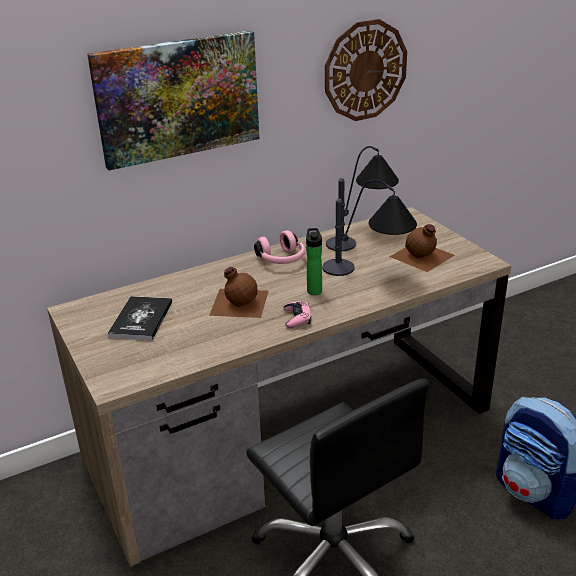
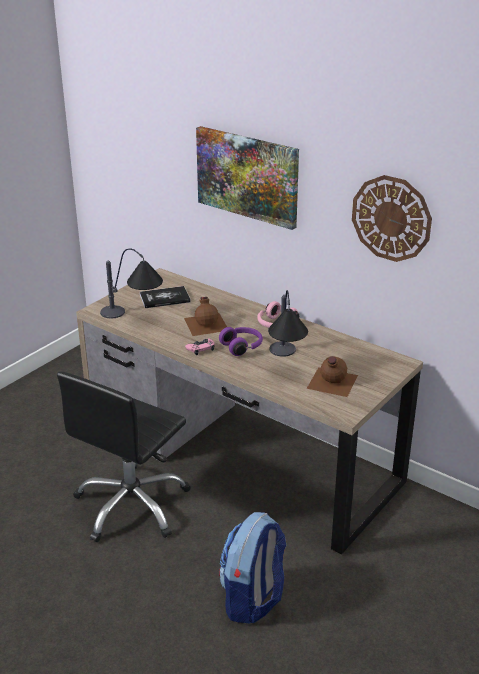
camera: 65 degrees right, 0 degrees up
bottle [306,228,322,295] -> purple headphones [219,327,263,356]
table lamp [326,146,399,251] -> table lamp moved to [100,249,163,318]

